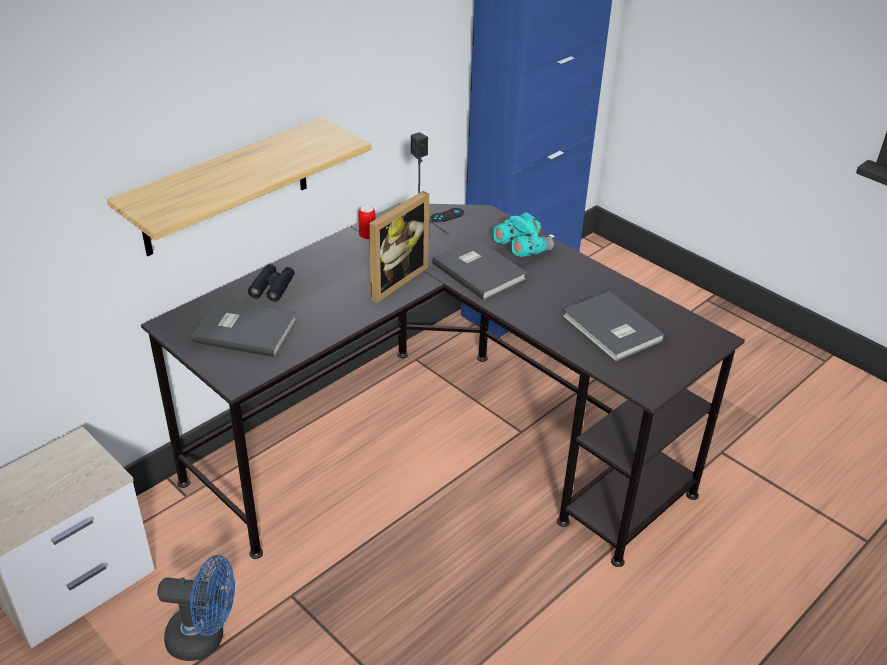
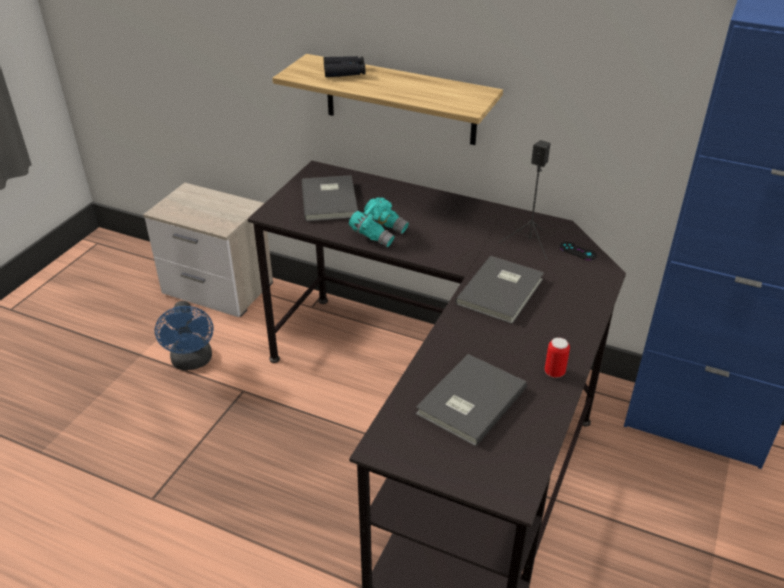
camera: 70 degrees right, 0 degrees up
black binoculars [248,264,295,302] -> black binoculars moved to [324,56,366,77]
can [358,205,375,240] -> can moved to [545,338,570,378]
picture frame [369,191,429,303] -> none
turquoise binoculars [492,212,554,257] -> turquoise binoculars moved to [349,197,409,247]

